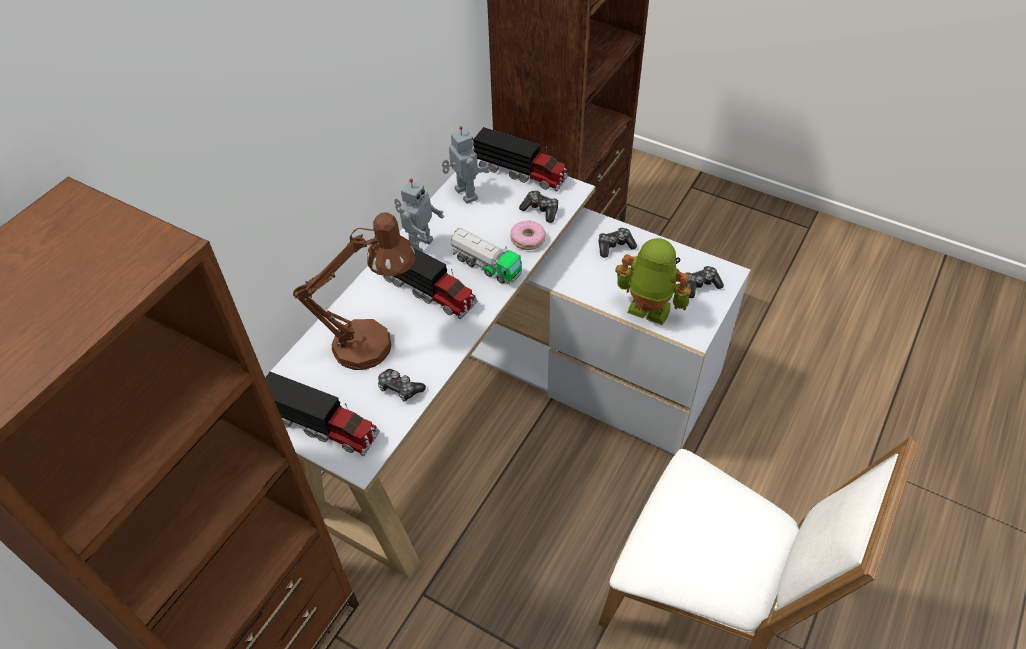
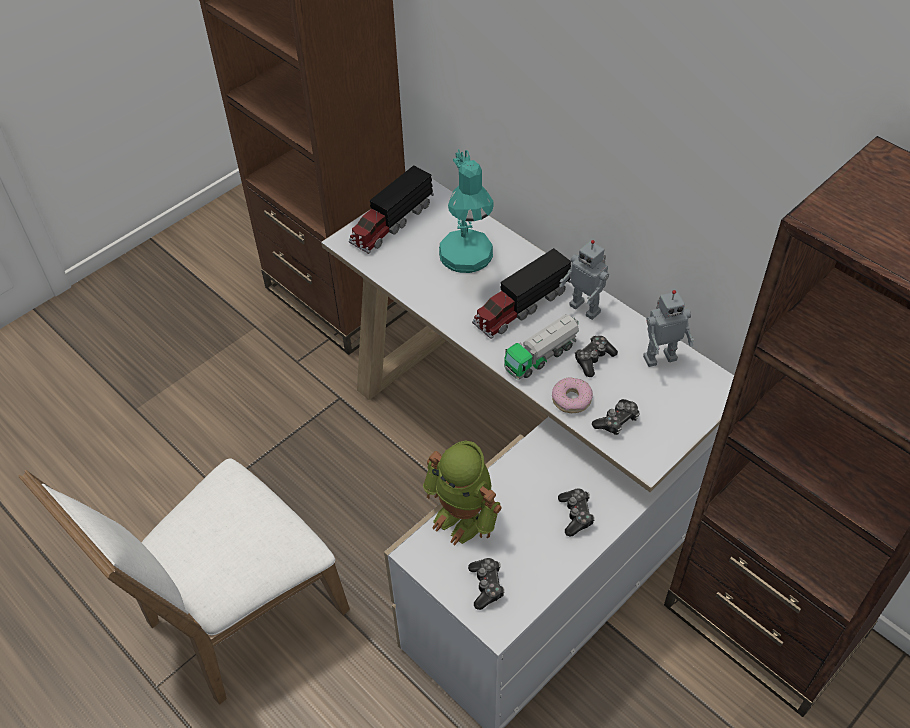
camera: 105 degrees right, 0 degrees up
brown table lamp [293,212,416,370] -> turquoise table lamp [439,149,494,273]
game controller [378,369,426,401] -> game controller moved to [575,336,618,377]
toy truck [473,127,568,191] -> none
toy robot [615,238,692,325] -> toy robot turned 90 degrees clockwise [423,441,502,545]

